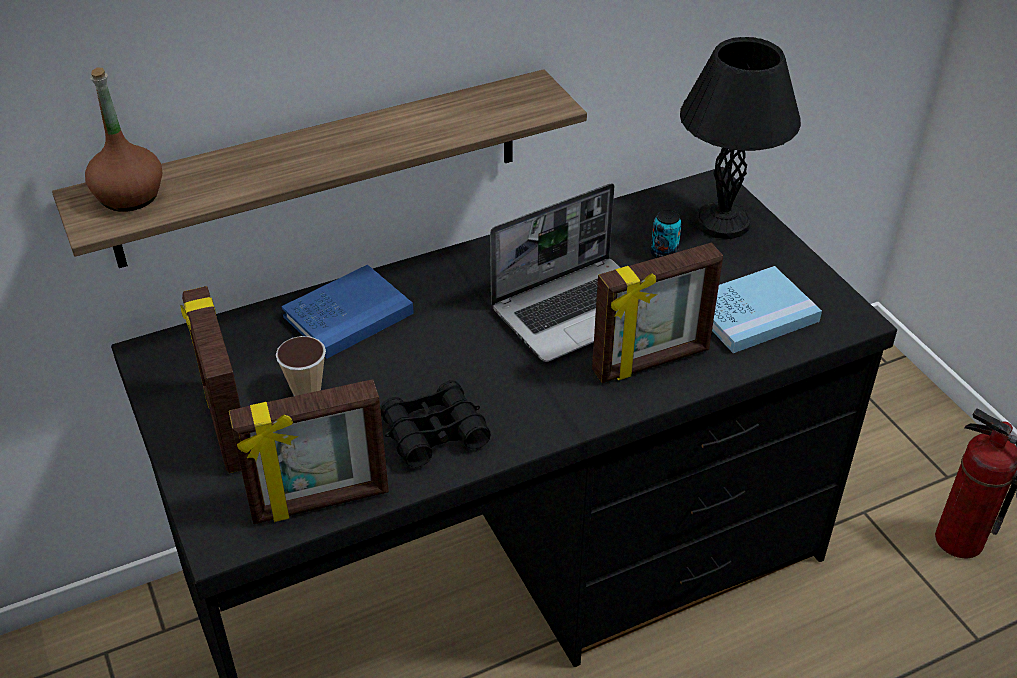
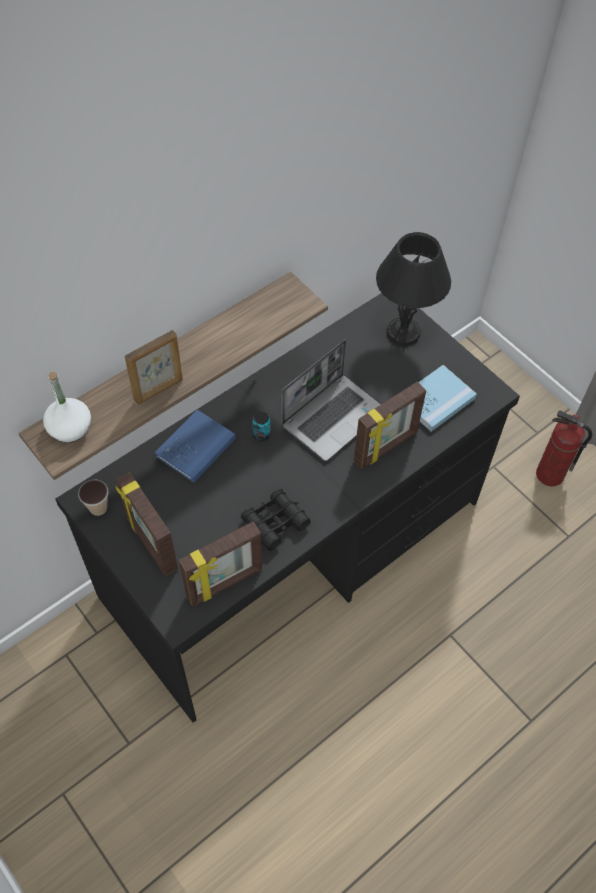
camera: 15 degrees left, 15 degrees up
brown bottle [85,68,162,212] -> white bottle [43,372,91,443]
cup [276,336,326,396] -> cup moved to [78,479,108,516]
can [651,210,682,258] -> can moved to [252,411,271,441]
none -> picture frame [125,330,183,405]

